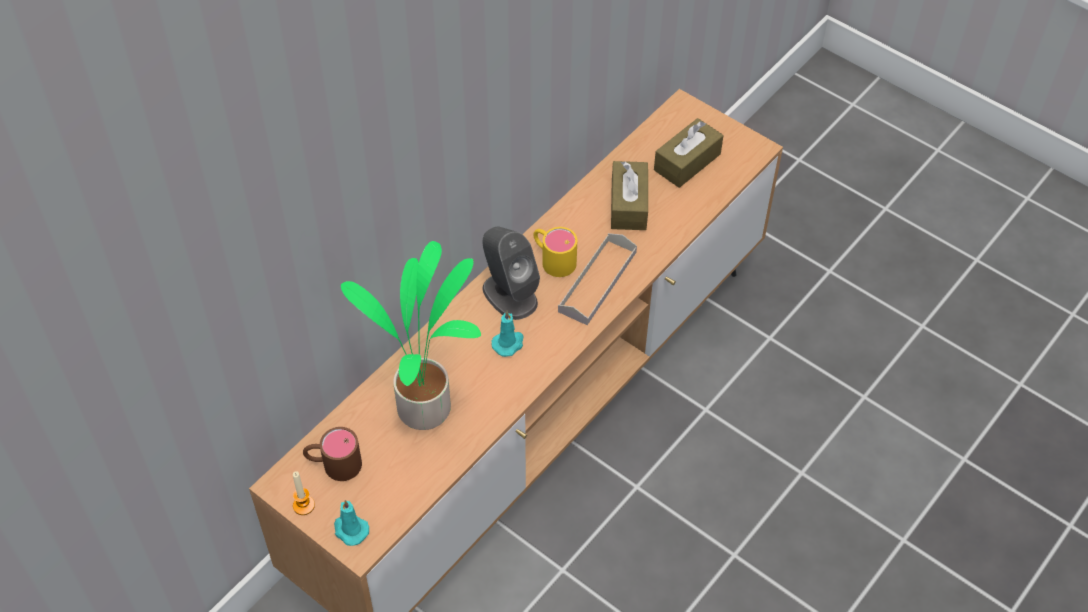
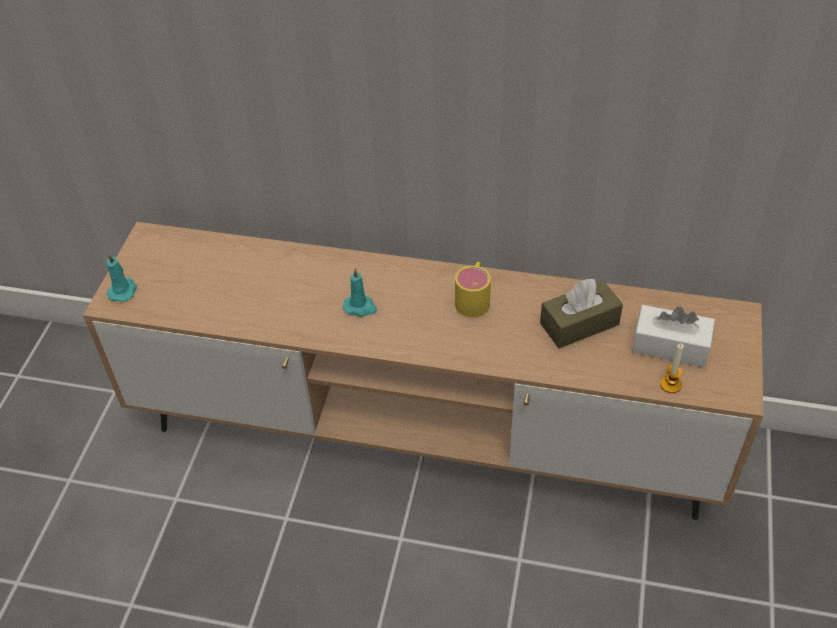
camera: 65 degrees right, 5 degrees down
candle [293,471,315,515] -> candle moved to [660,344,684,393]
brown mug [303,427,362,481] -> none
potted plant [341,241,481,430] -> none
grey speaker [483,227,540,320] -> none
grey tray [558,233,637,325] -> none
brown tissue box [654,118,723,188] -> white tissue box [632,305,715,367]

